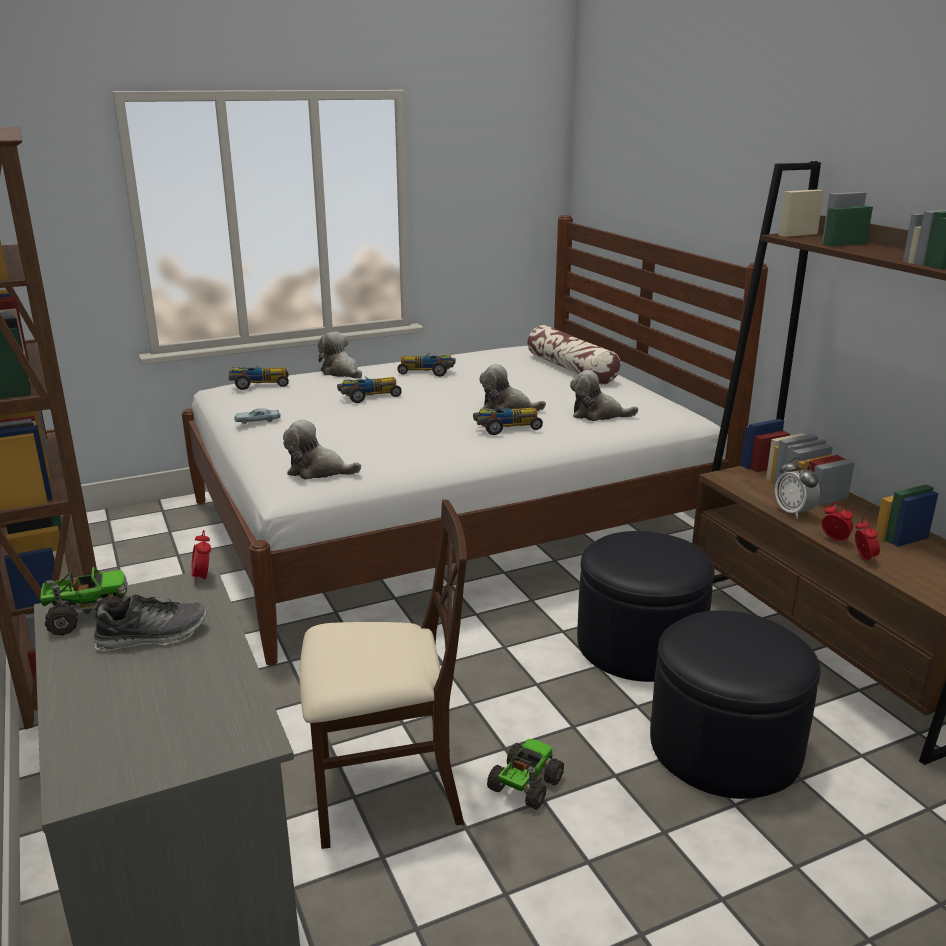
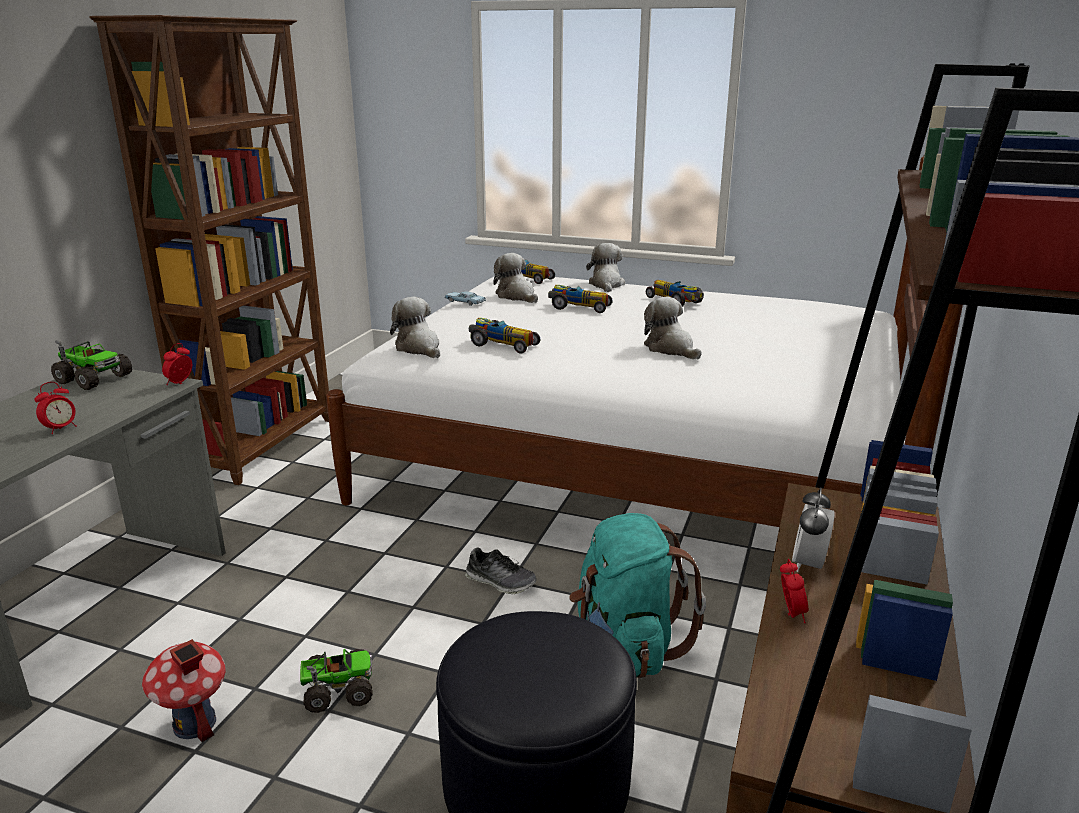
camera: 45 degrees right, 0 degrees up
shoe [94,595,207,652] -> shoe moved to [465,548,536,594]
beige chair [299,500,467,849] -> none
toy car [473,406,543,435] -> toy car moved to [469,318,540,354]
pillow [527,325,621,385] -> none
plush toy [570,370,638,421] -> plush toy moved to [493,253,538,303]
black ottoman [577,531,715,682] -> turquoise backpack [569,513,706,678]
alarm clock [855,519,880,563] -> alarm clock moved to [34,382,77,434]
none -> toy house [142,639,225,742]

